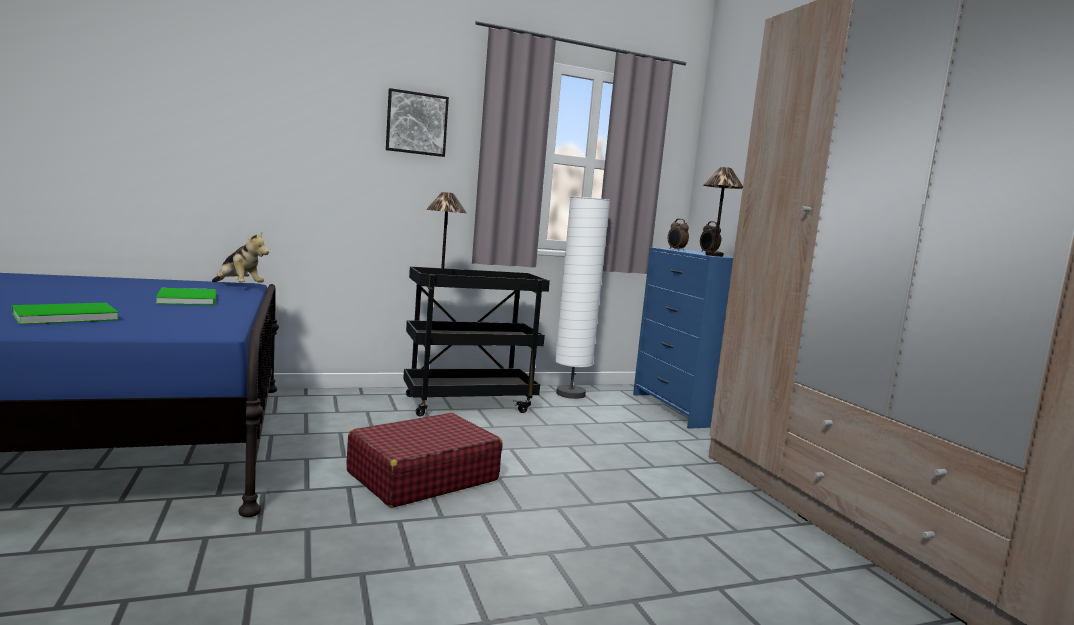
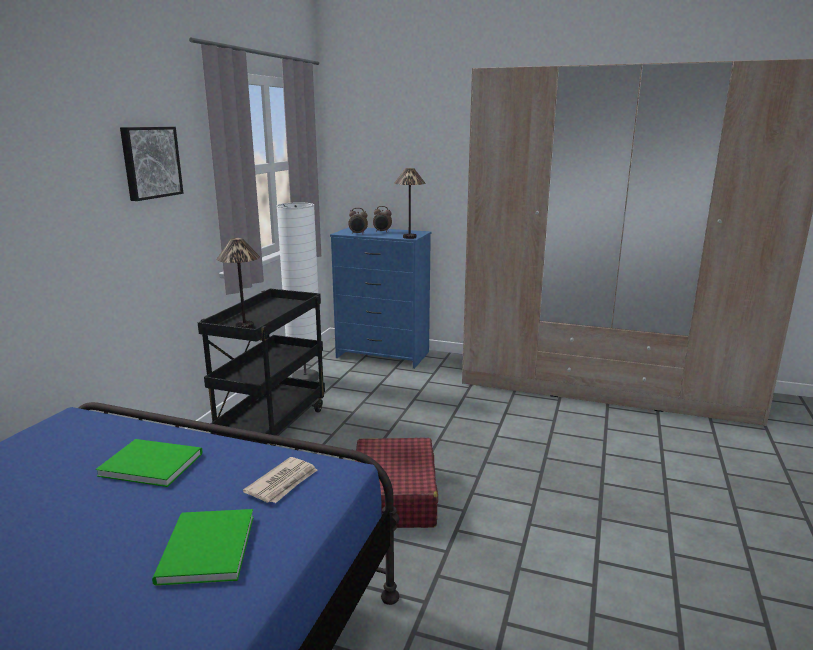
camera: 50 degrees left, 10 degrees up
plush toy [212,233,269,283] -> none
none -> newspaper [243,457,317,503]

